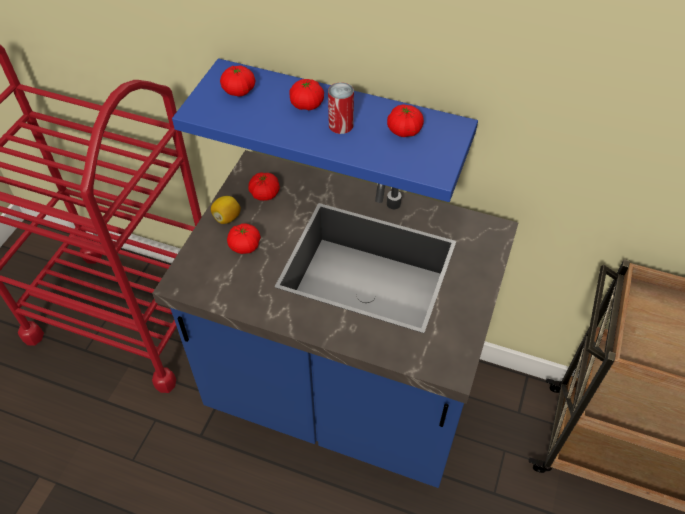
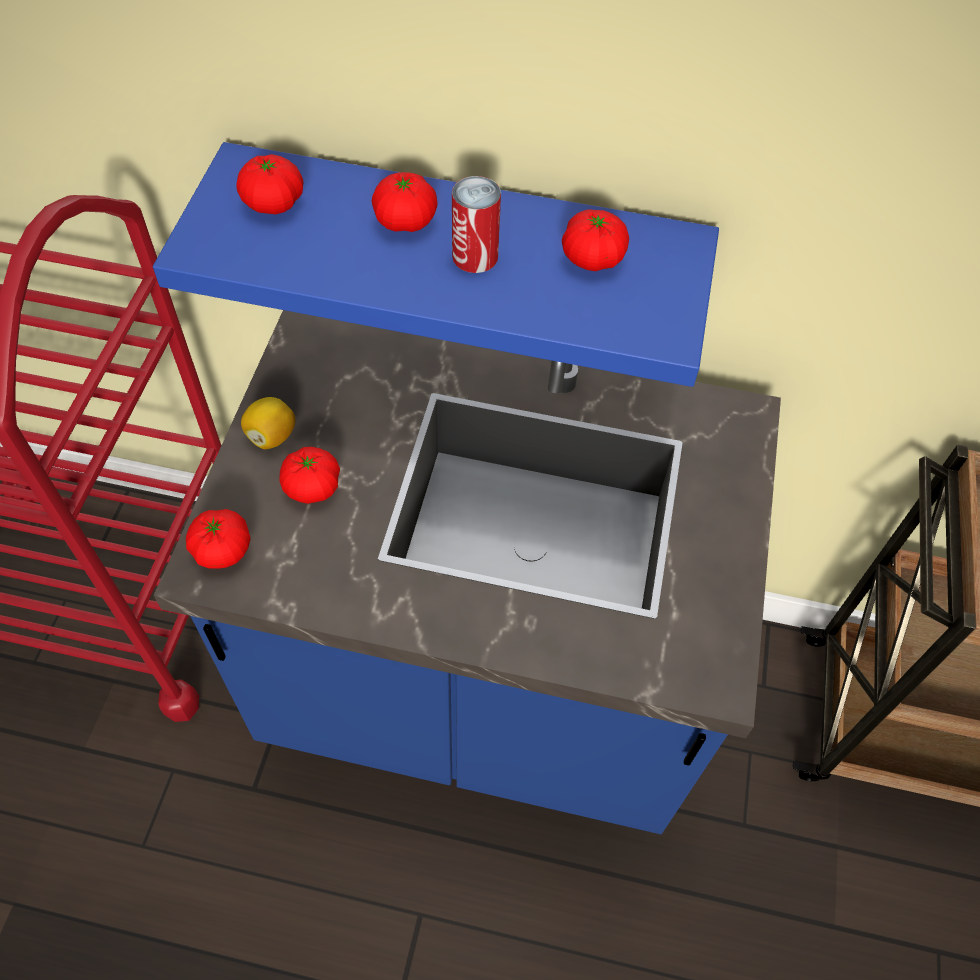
camera: 10 degrees left, 5 degrees up
tomato [248,172,280,201] -> tomato moved to [186,509,251,569]

